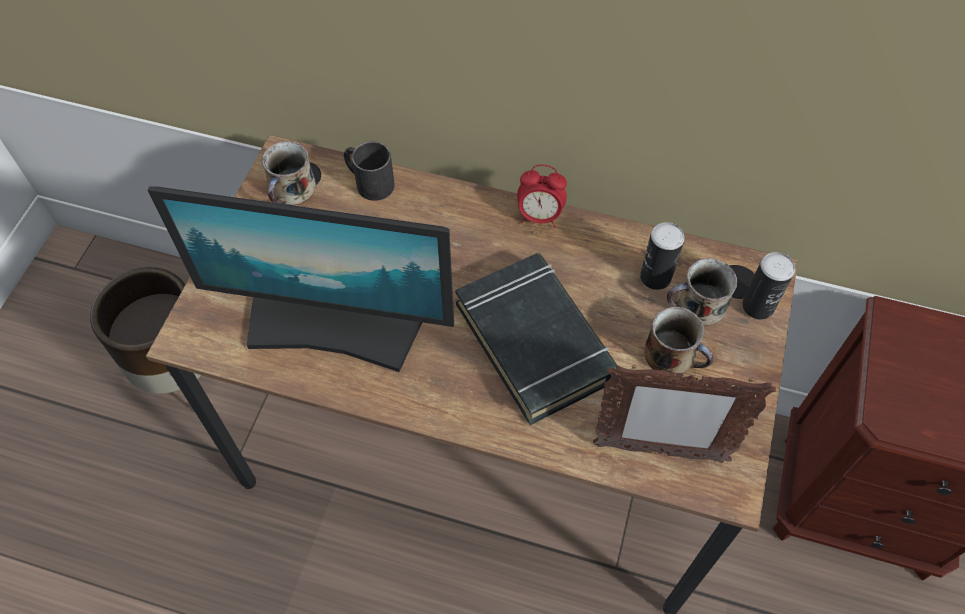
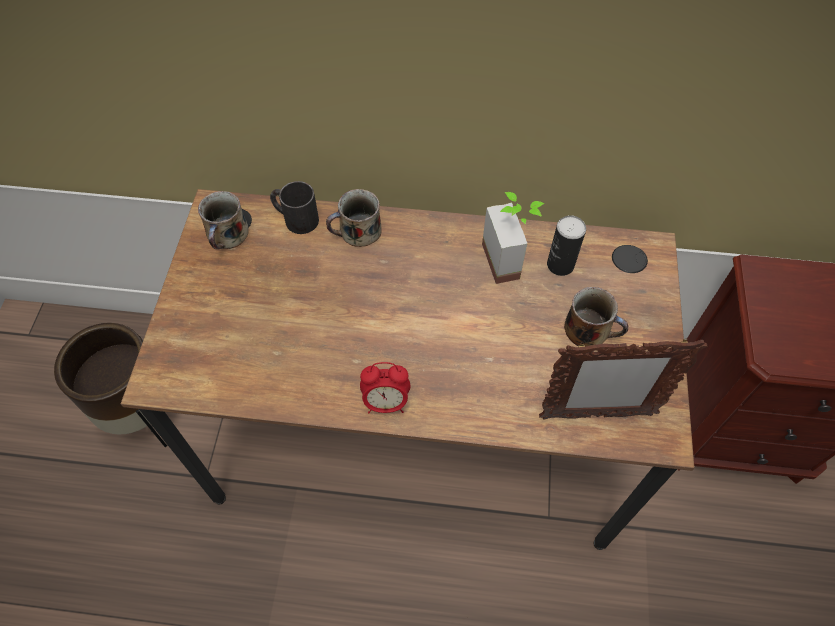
camera: 10 degrees left, 0 degrees up
monitor [148,187,454,372] -> none
black book [455,253,618,425] -> none
alarm clock [517,165,567,228] -> alarm clock moved to [360,362,410,413]
mug [667,258,737,326] -> mug moved to [326,189,381,247]
can [742,252,795,320] -> none
none -> potted plant [482,192,545,284]

